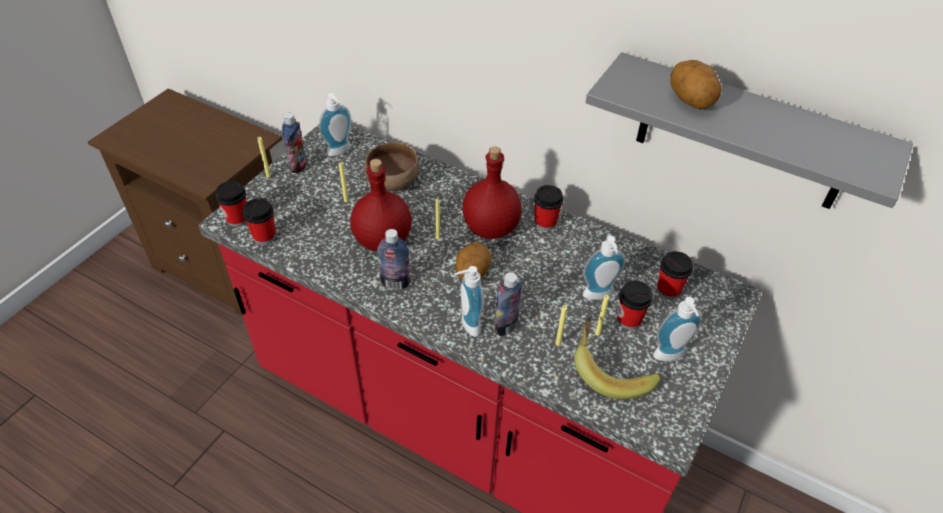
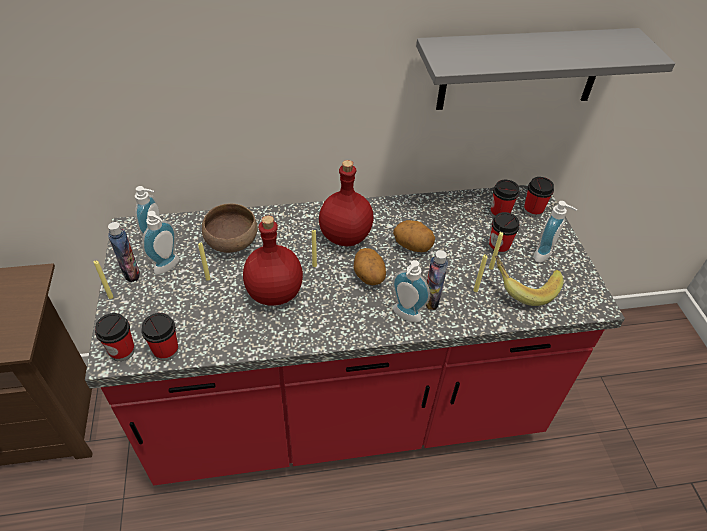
camera: 40 degrees left, 0 degrees up
bottle [377,229,411,290] -> none
cup [534,185,563,231] -> cup moved to [524,177,554,217]
soap dispenser [583,236,626,300] -> soap dispenser moved to [142,211,179,275]
potato [670,60,722,109] -> potato moved to [393,220,435,252]

